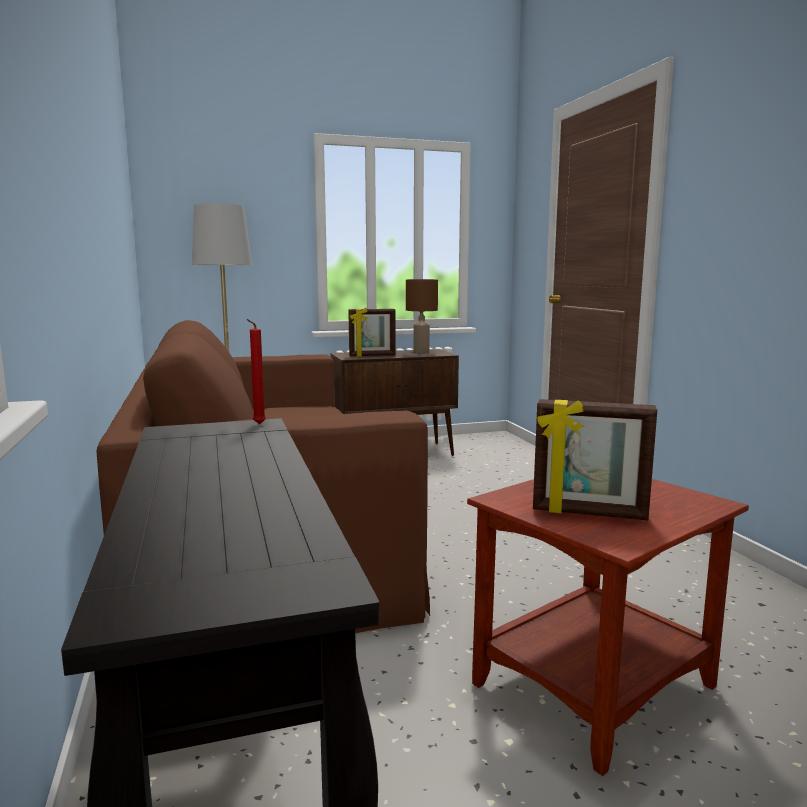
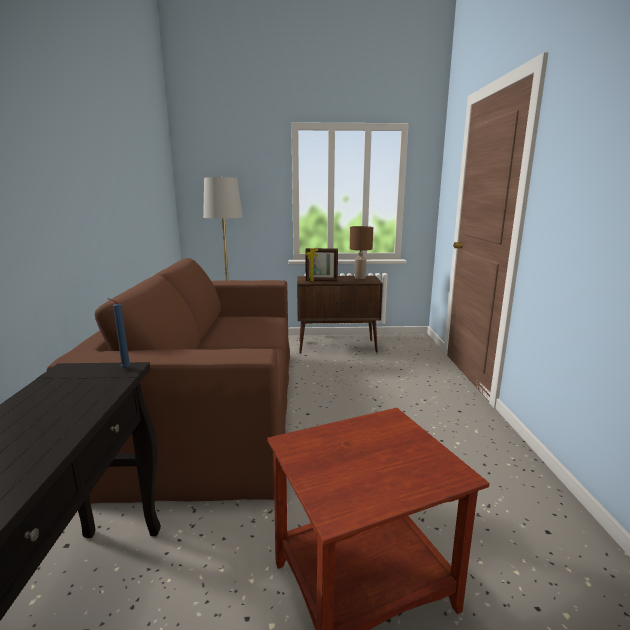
camera: 15 degrees right, 5 degrees up
red candle [247,319,266,424] -> blue candle [108,298,131,369]
picture frame [533,399,657,521] -> none

